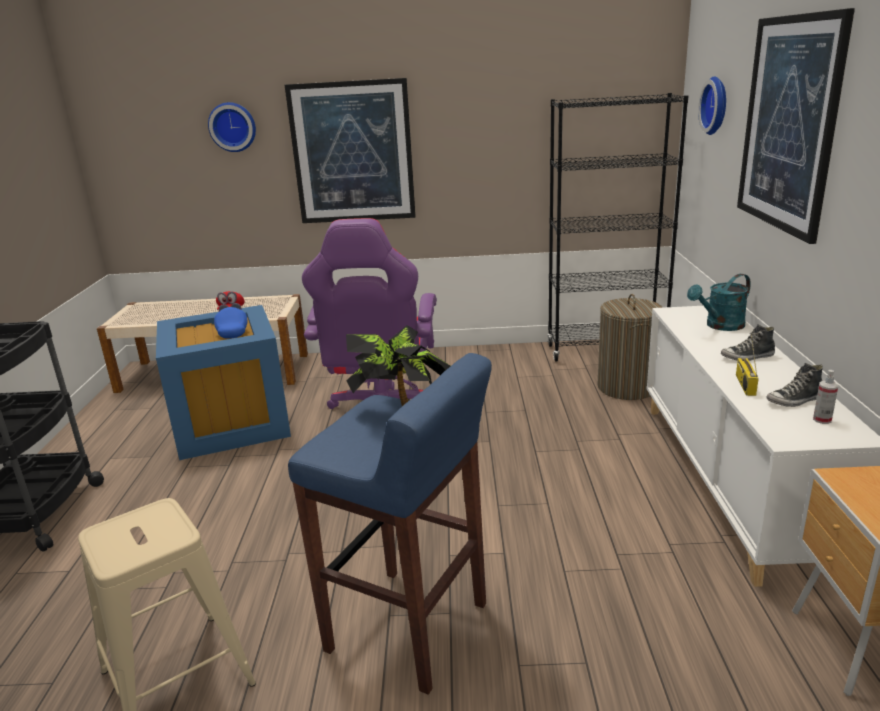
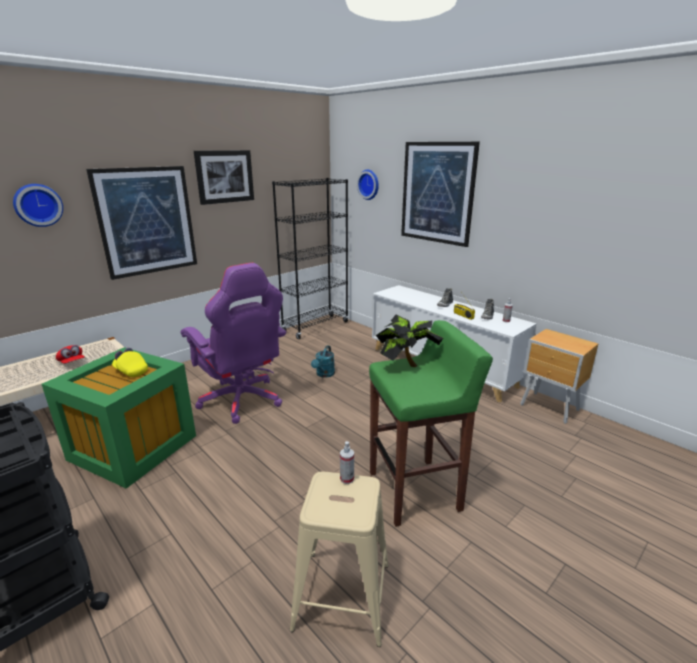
camera: 45 degrees left, 0 degrees up
blue storage box [156,305,291,460] -> green storage box [42,347,196,489]
blue cap [214,303,247,339] -> yellow cap [112,348,148,377]
blue stool [288,353,492,695] -> green stool [369,320,493,527]
laundry basket [597,294,663,400] -> none
turquoise watering can [687,274,751,331] -> turquoise watering can moved to [311,345,335,378]
none -> picture [194,150,254,205]
none -> spray bottle [340,441,354,484]

